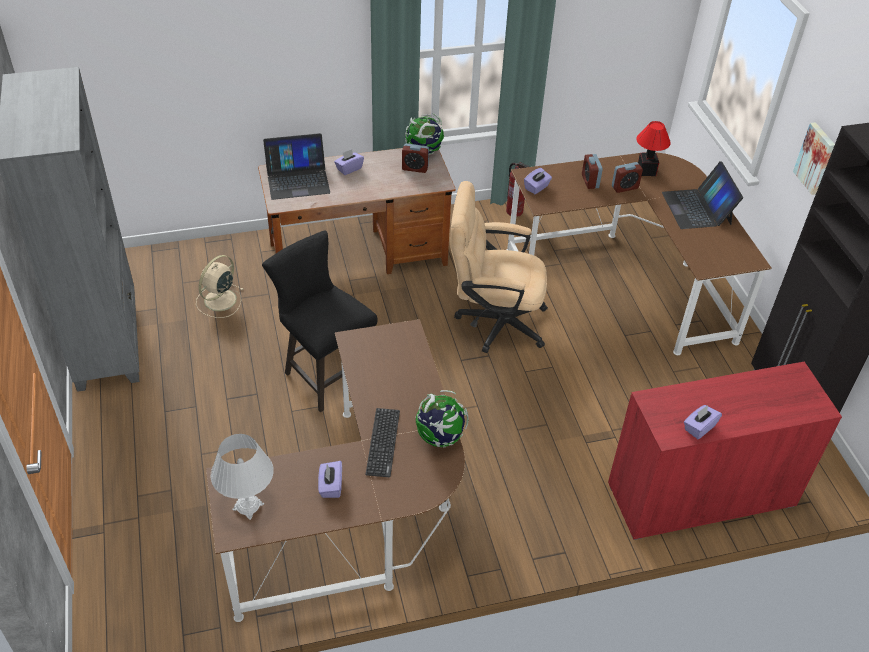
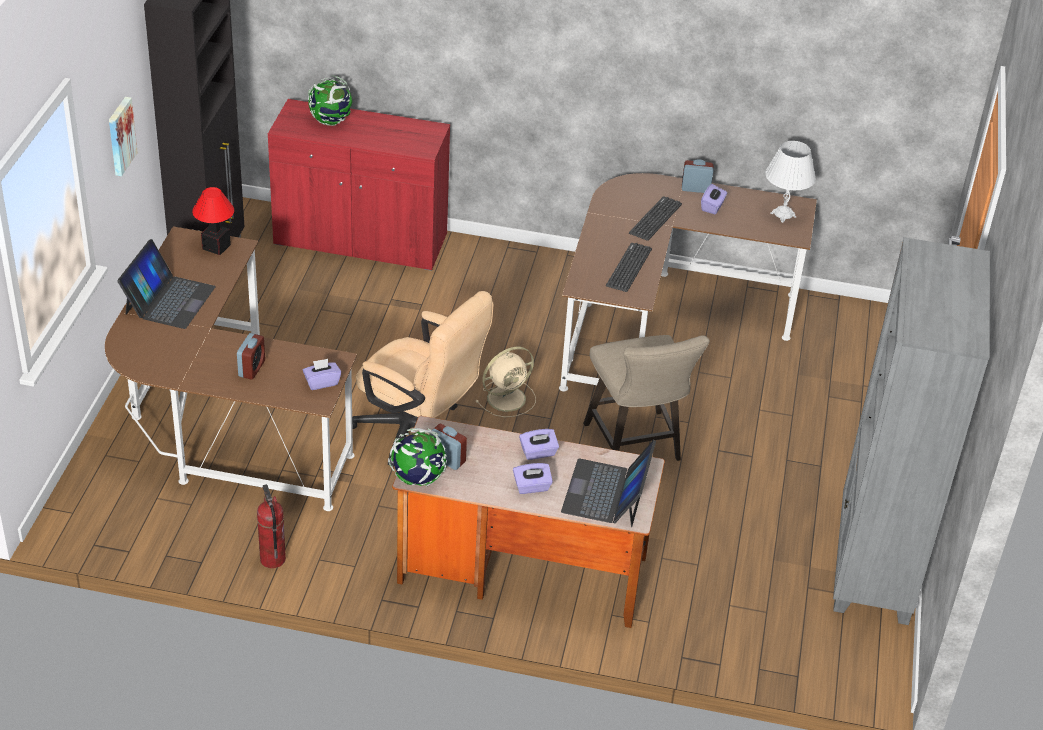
camera: 155 degrees left, 5 degrees down
beige fan [196,255,243,318] -> beige fan moved to [475,347,536,417]
black stool [262,230,378,412] -> beige stool [583,335,710,461]
laptop [263,133,330,200] -> laptop turned 90 degrees counterclockwise [561,440,656,527]
globe [415,390,468,447] -> globe moved to [308,76,352,126]
alarm clock [612,162,643,193] -> alarm clock moved to [682,159,714,193]
table lamp [636,121,671,176] -> table lamp moved to [192,187,234,255]
purple tissue box [684,405,722,439] -> purple tissue box moved to [519,429,559,460]
none -> keyboard [606,243,652,292]

